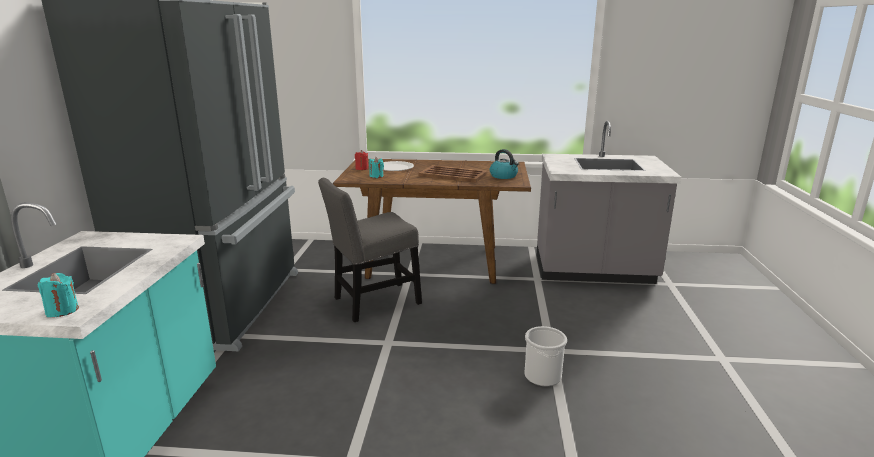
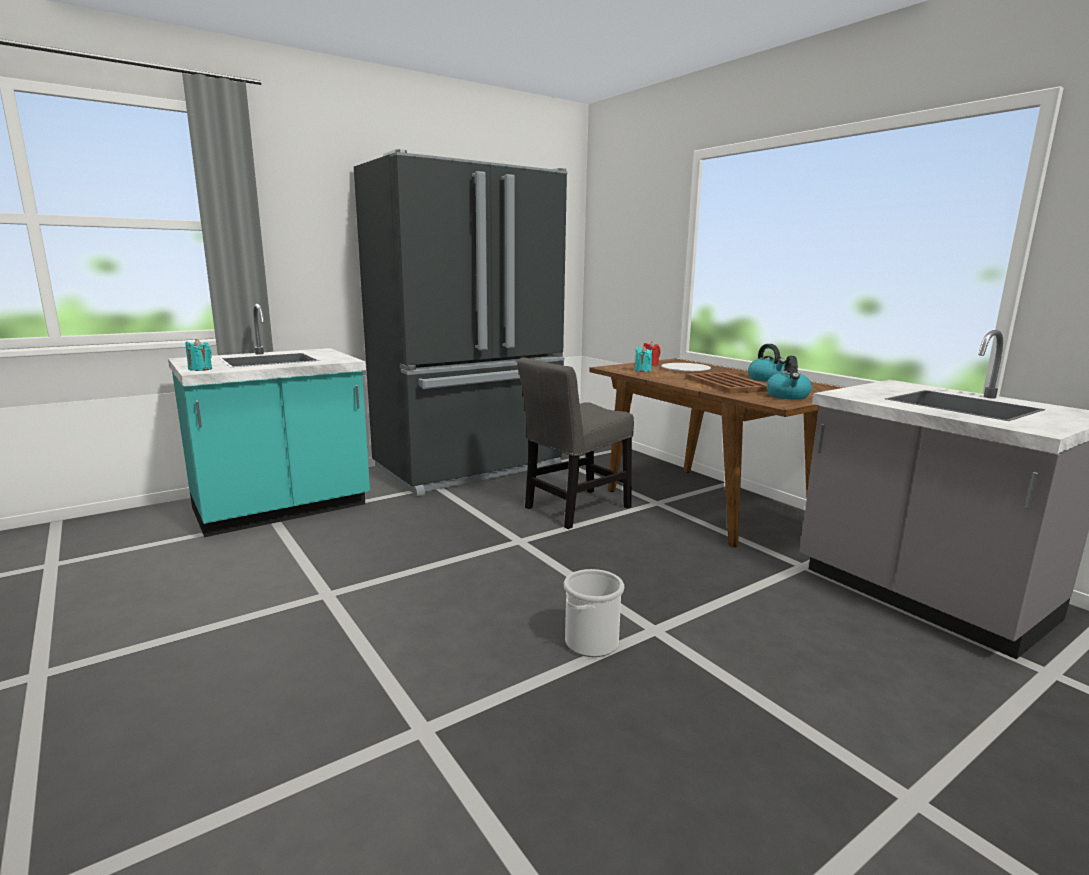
camera: 50 degrees right, 5 degrees down
grey chair [318,178,422,322] -> grey chair turned 60 degrees counterclockwise [517,358,634,529]
none -> kettle [748,344,786,382]

